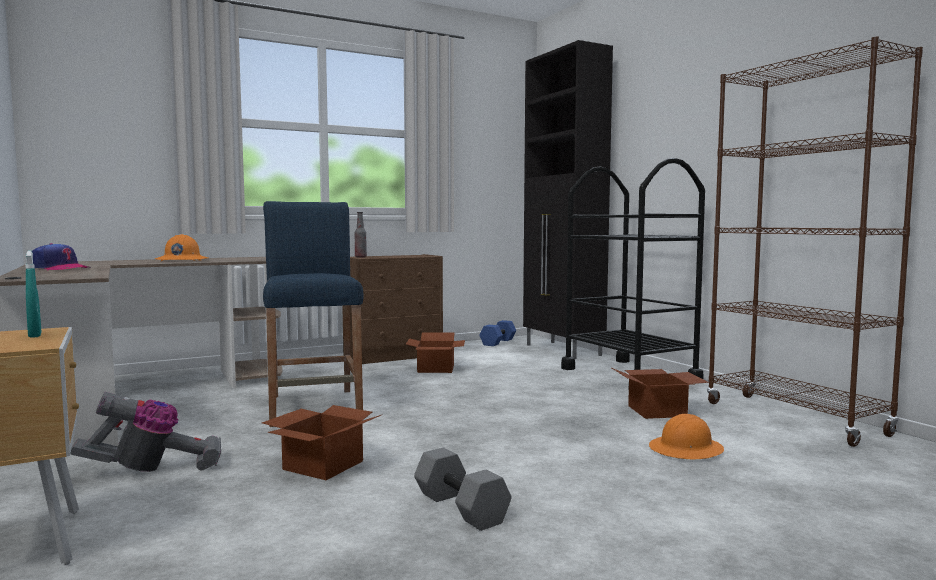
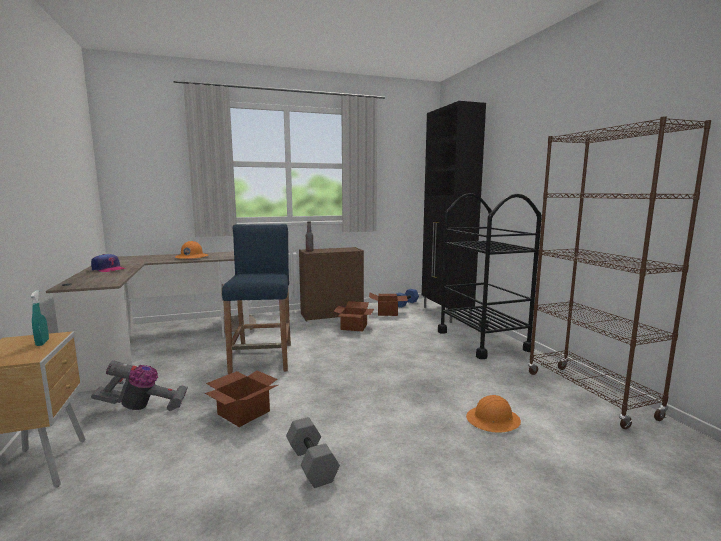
camera: 10 degrees right, 5 degrees up
cardboard box [612,368,709,419] -> cardboard box moved to [369,292,408,316]

